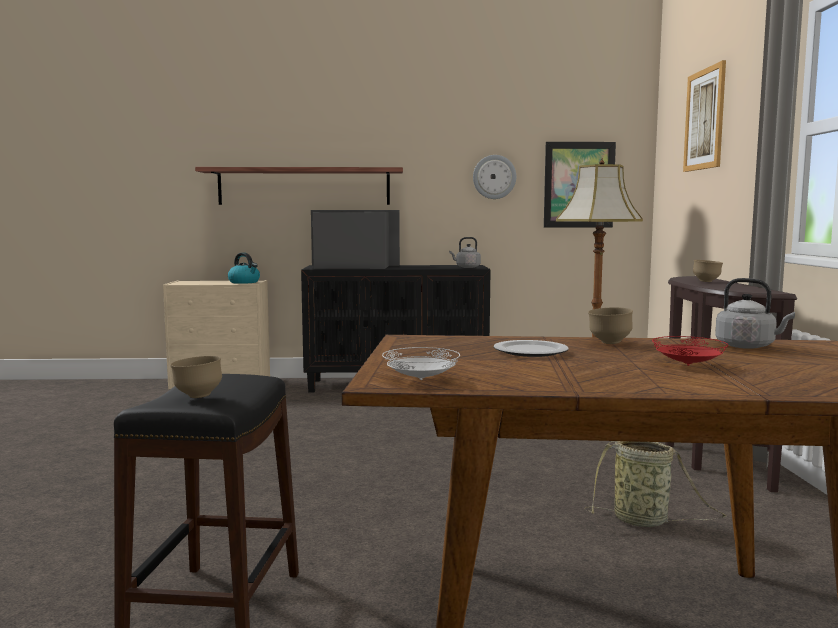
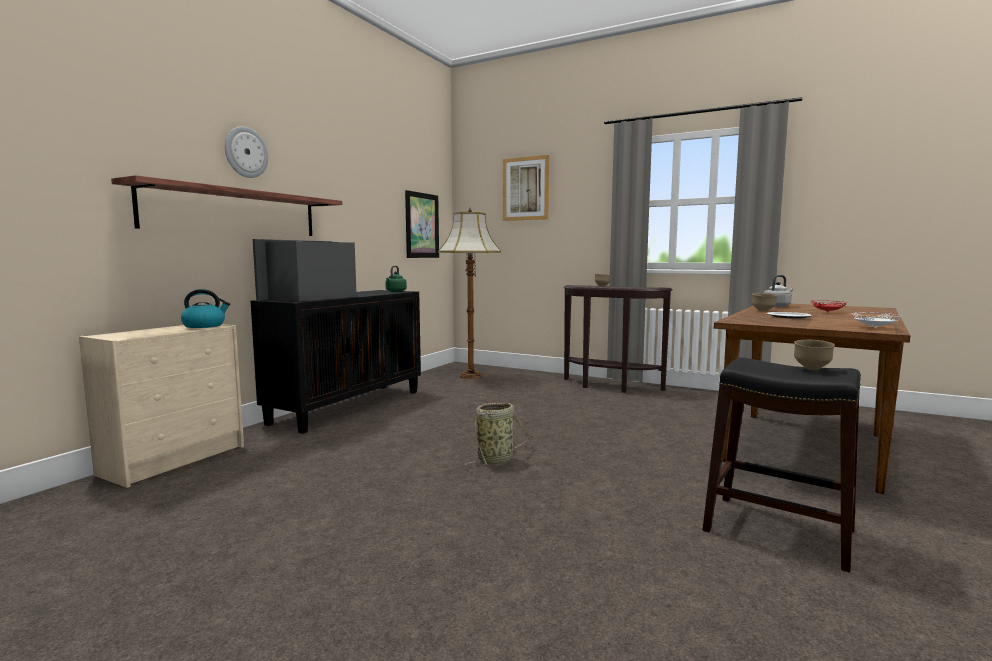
camera: 60 degrees left, 0 degrees up
grey kettle [449,237,481,268] -> green kettle [385,266,407,292]
wall clock [473,155,516,199] -> wall clock moved to [225,126,268,178]
basket [584,441,726,527] -> basket moved to [465,403,534,467]

